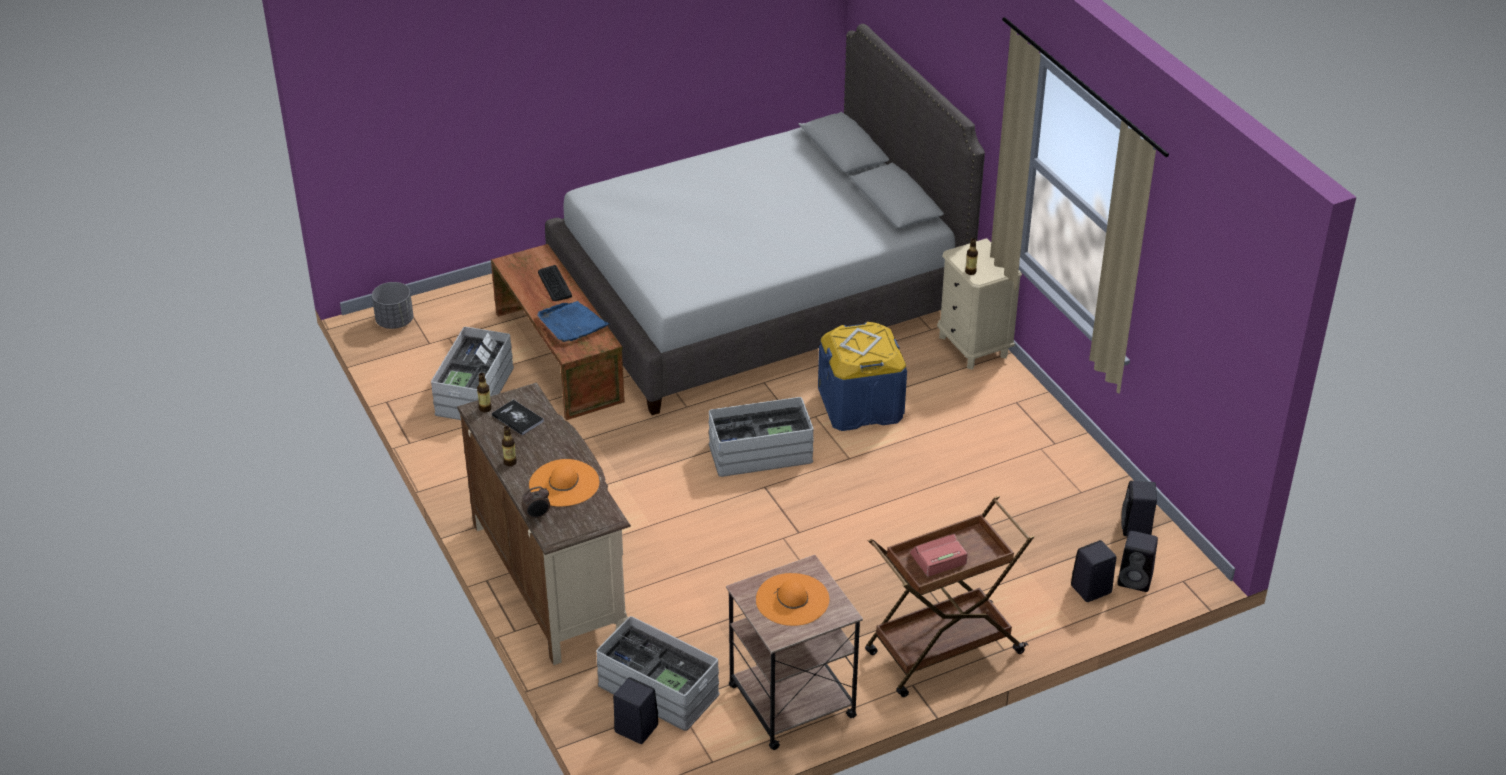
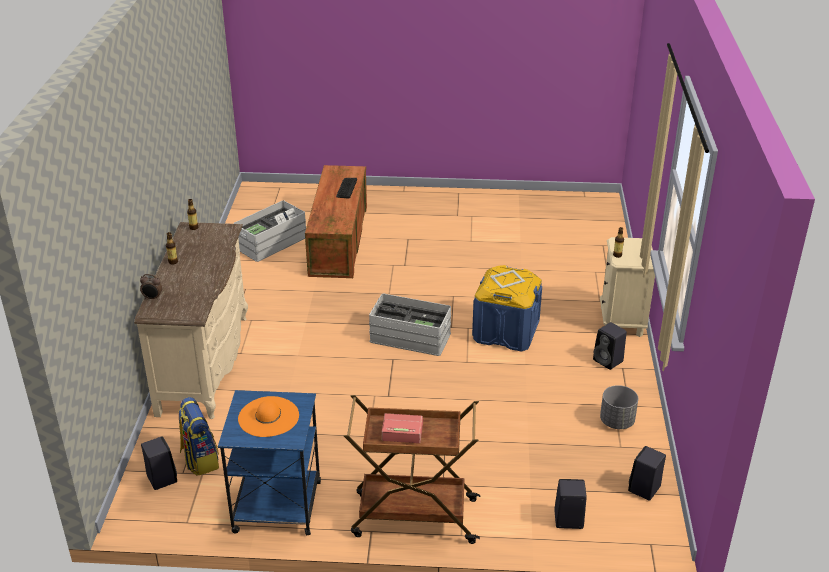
camera: 30 degrees right, 5 degrees down
grey planter [372,282,413,329] -> grey planter moved to [600,385,638,429]
book [492,400,544,435] -> none
orange hat [529,459,599,507] -> none
blue tray [537,301,609,342] -> none
grey bed [545,24,985,415] -> none
grey storage box [596,616,719,731] -> backpack [179,397,219,476]
brown cart [726,555,863,750] -> blue cart [218,390,321,536]
black speaker [1117,531,1158,592] -> black speaker moved to [593,322,627,370]

